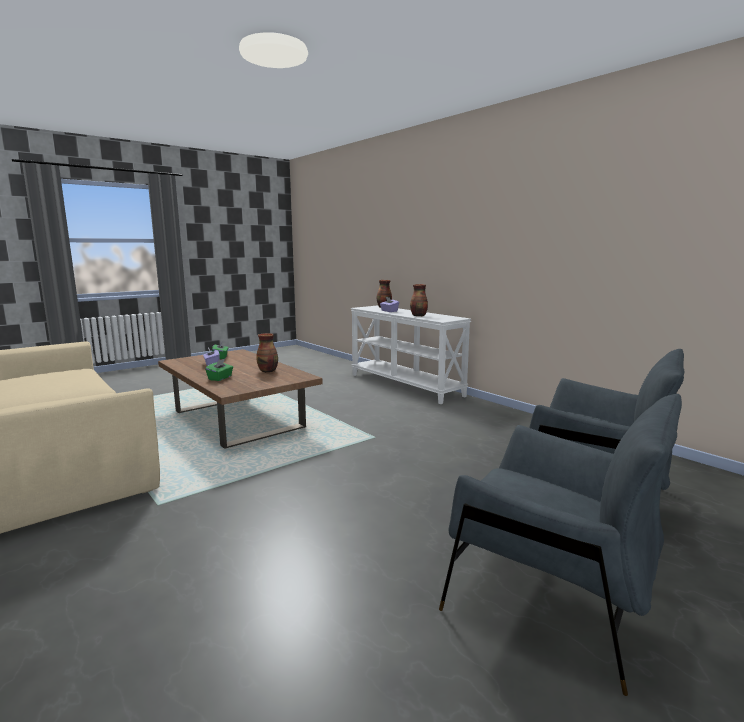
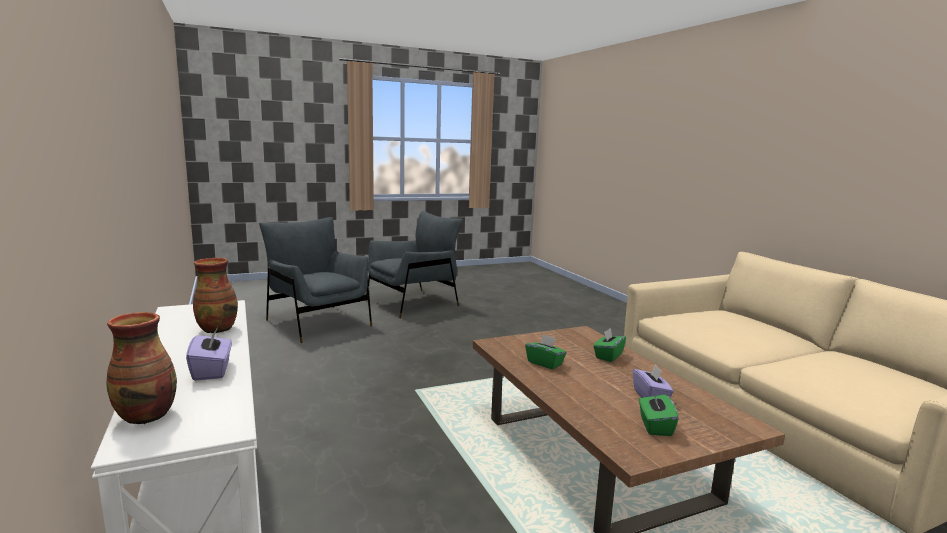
camera: 165 degrees left, 0 degrees up
vase [256,333,278,372] -> green tissue box [525,334,567,370]
grey armchair [439,394,682,696] -> grey armchair turned 90 degrees clockwise [365,211,463,318]

